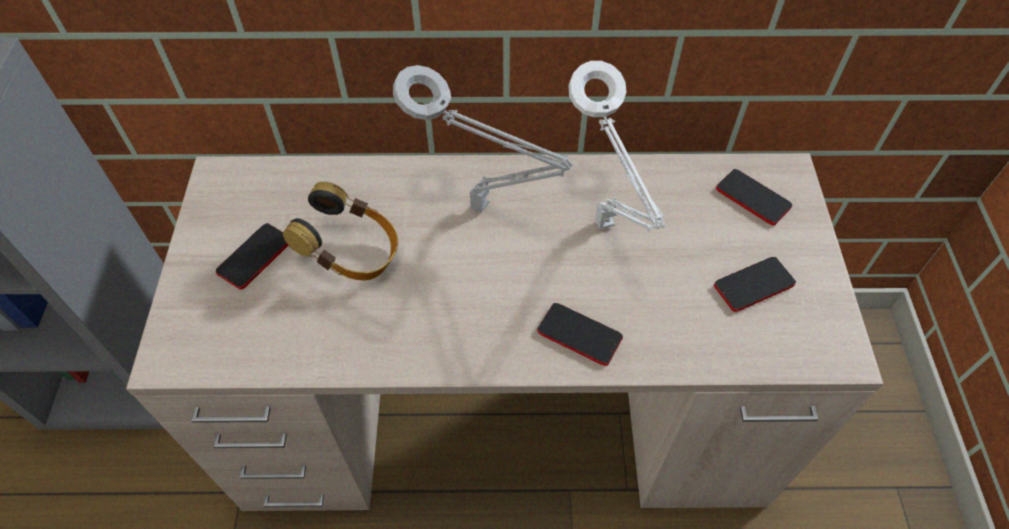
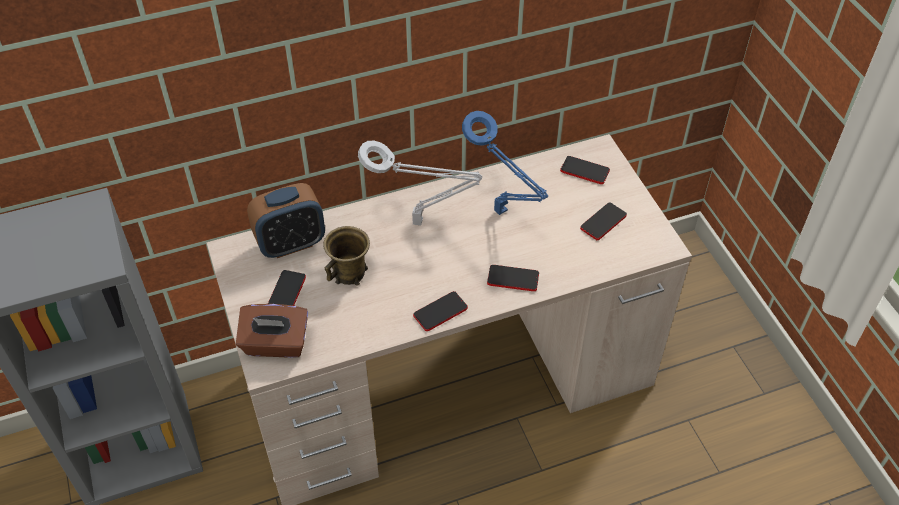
camera: 20 degrees left, 5 degrees down
headphones [283,182,398,281] -> brown mug [323,226,370,286]
white table lamp [568,61,666,232] -> blue table lamp [462,111,549,215]
none -> brown tissue box [236,304,308,358]
none -> alarm clock [247,183,325,258]
none -> phone [413,291,468,331]

